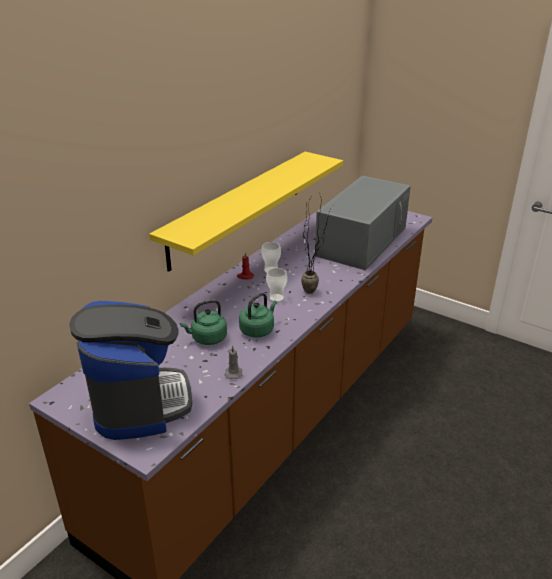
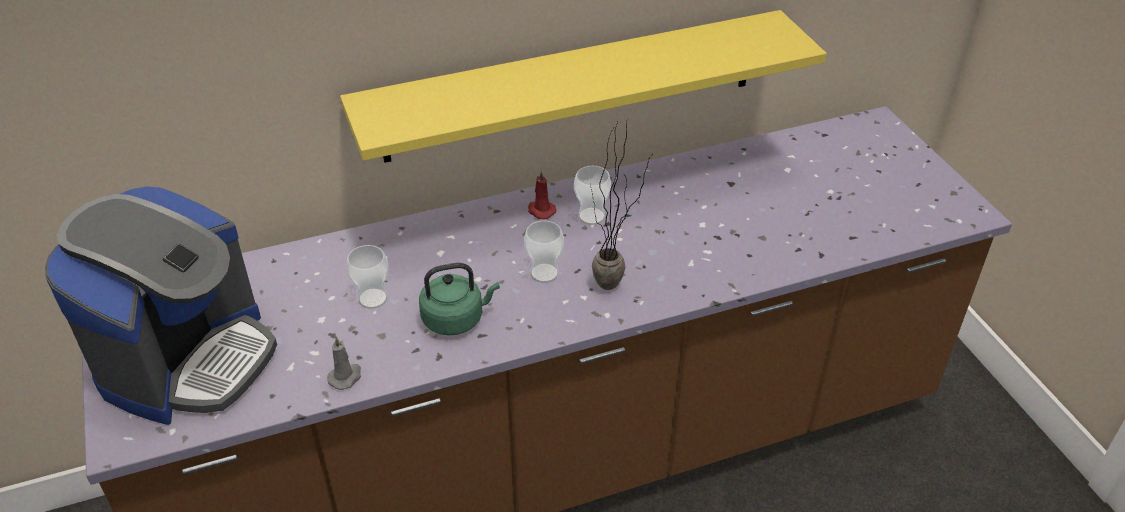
camera: 35 degrees right, 10 degrees up
green kettle [180,300,227,345] -> cup [346,245,389,309]
grey microwave [315,176,411,270] -> none

